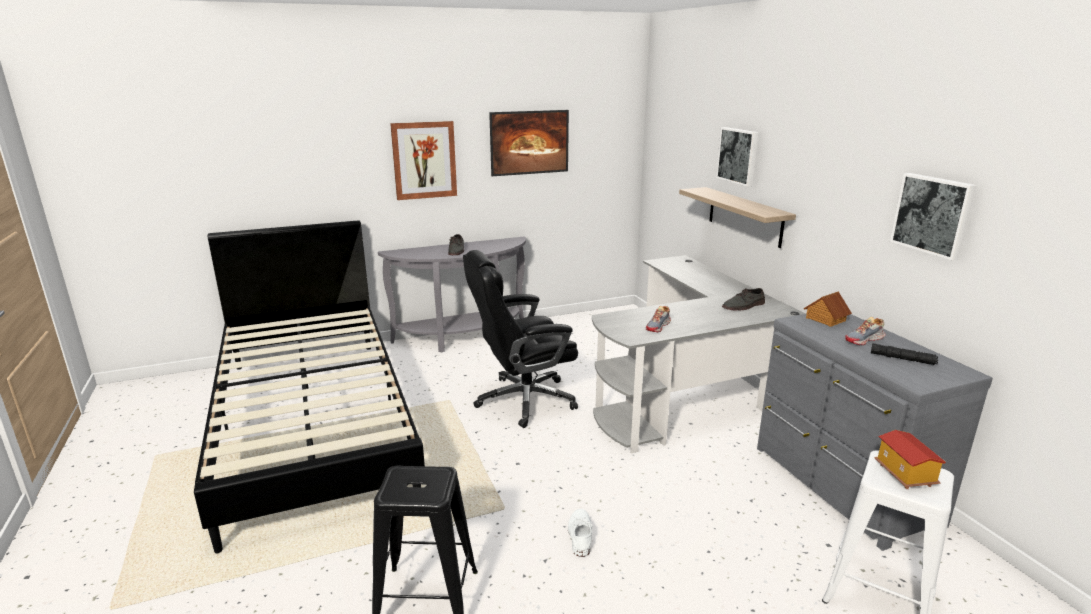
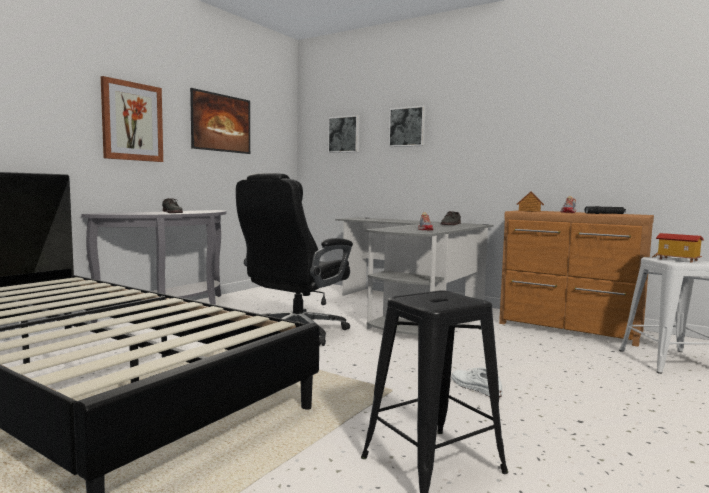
camera: 35 degrees left, 15 degrees down
shelf [679,187,796,248] -> none
grey dresser [757,314,993,551] -> brown dresser [499,210,654,347]
picture [890,173,977,260] -> picture moved to [328,115,360,153]

